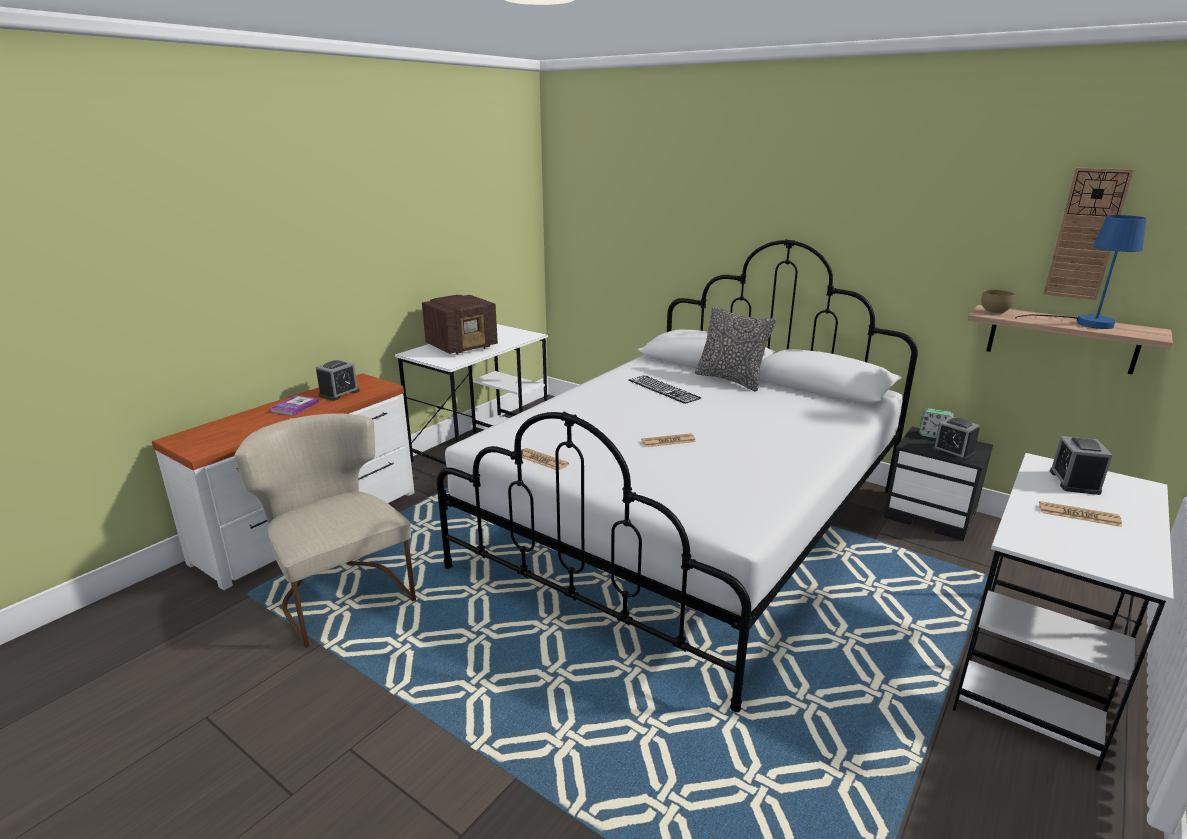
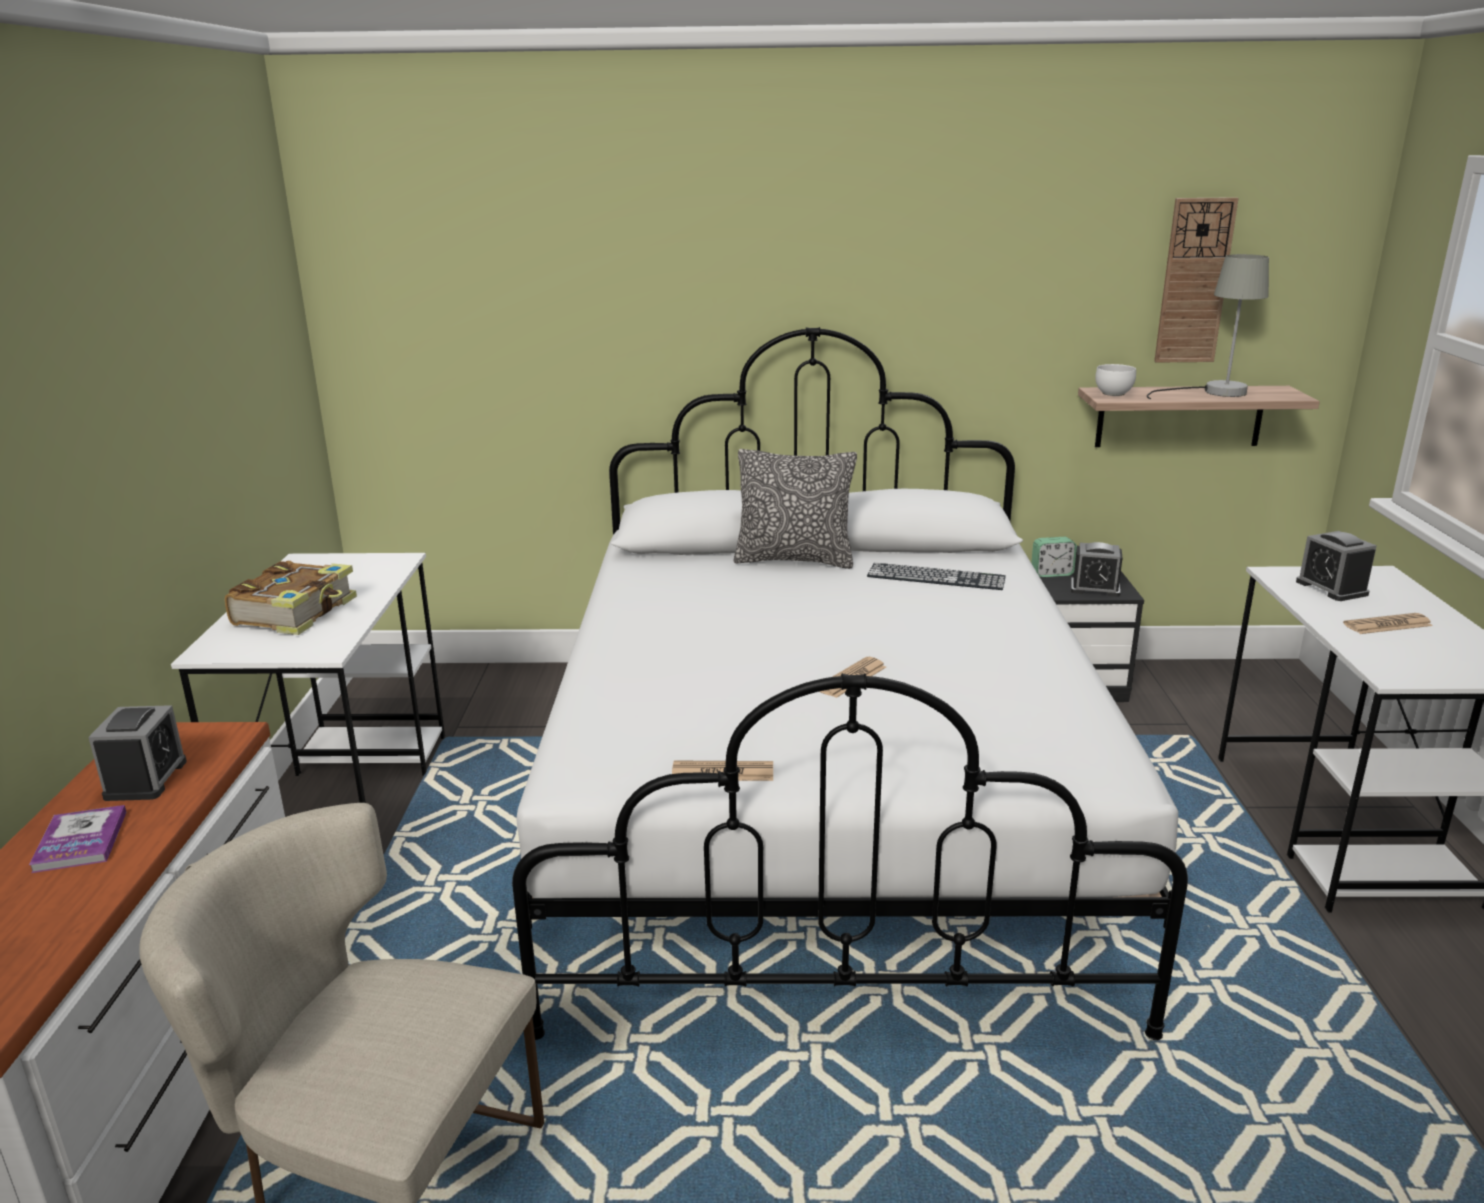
camera: 35 degrees left, 0 degrees up
radio [422,295,498,355] -> book [225,560,357,635]
keyboard [628,375,701,404] -> keyboard moved to [867,563,1006,590]
brown bowl [981,290,1015,314] -> white bowl [1095,364,1136,396]
blue table lamp [1015,215,1146,329] -> grey table lamp [1147,254,1269,399]

